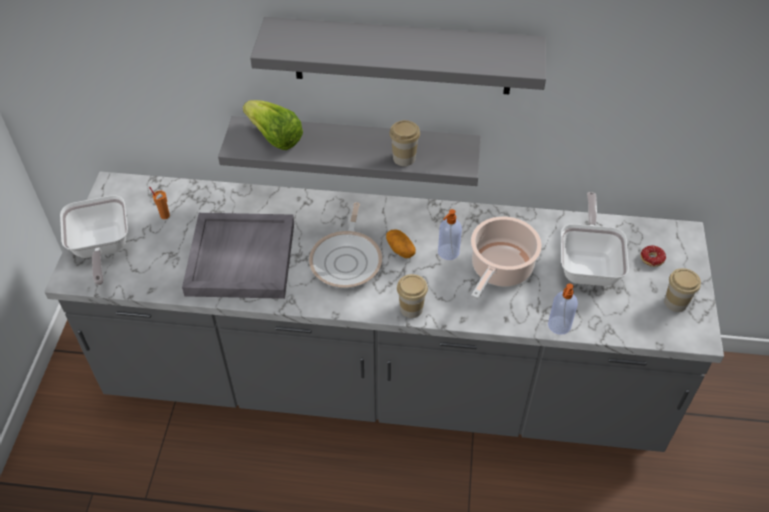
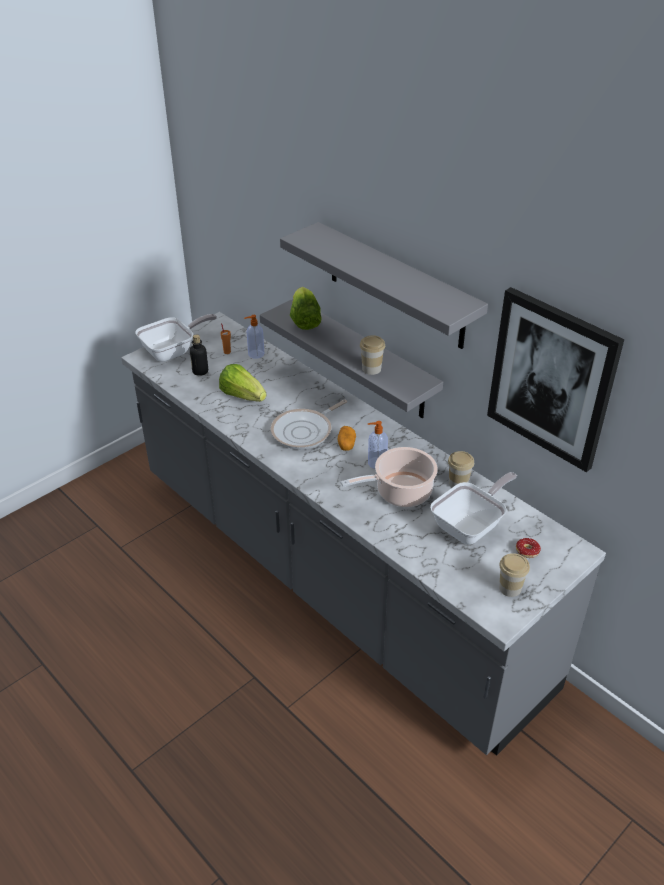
camera: 40 degrees right, 10 degrees down
frying pan [60,195,128,285] -> frying pan turned 150 degrees counterclockwise [135,314,217,362]
grey tray [182,213,294,299] -> lettuce [219,364,267,402]
cup [397,274,428,318] -> cup moved to [448,451,474,488]
soap dispenser [548,283,578,335] -> soap dispenser moved to [244,315,265,359]
none -> bottle [190,334,208,376]
none -> picture [487,287,624,472]

